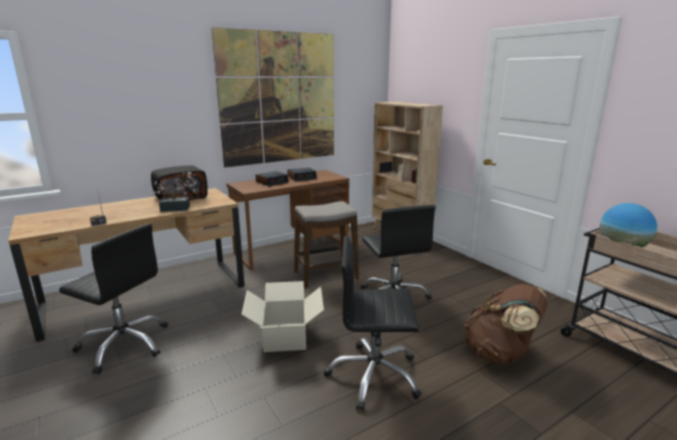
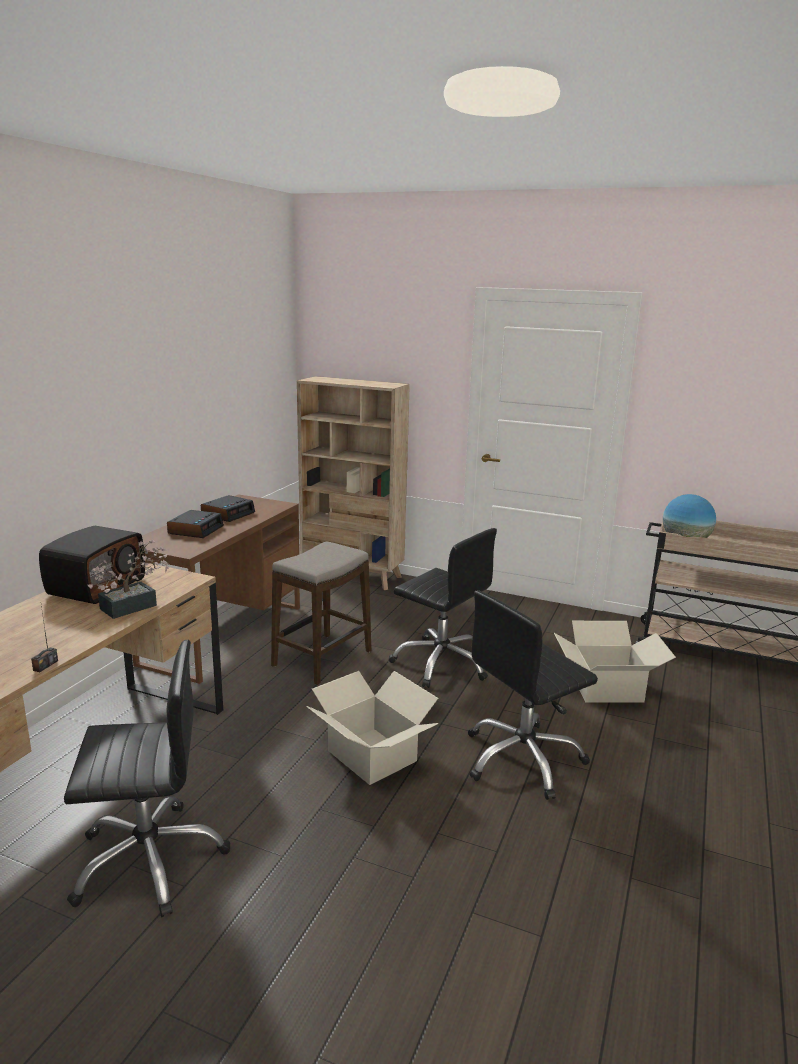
camera: 35 degrees left, 0 degrees up
picture [211,27,334,168] -> none
brown backpack [465,284,548,364] -> cardboard box [554,621,676,702]

